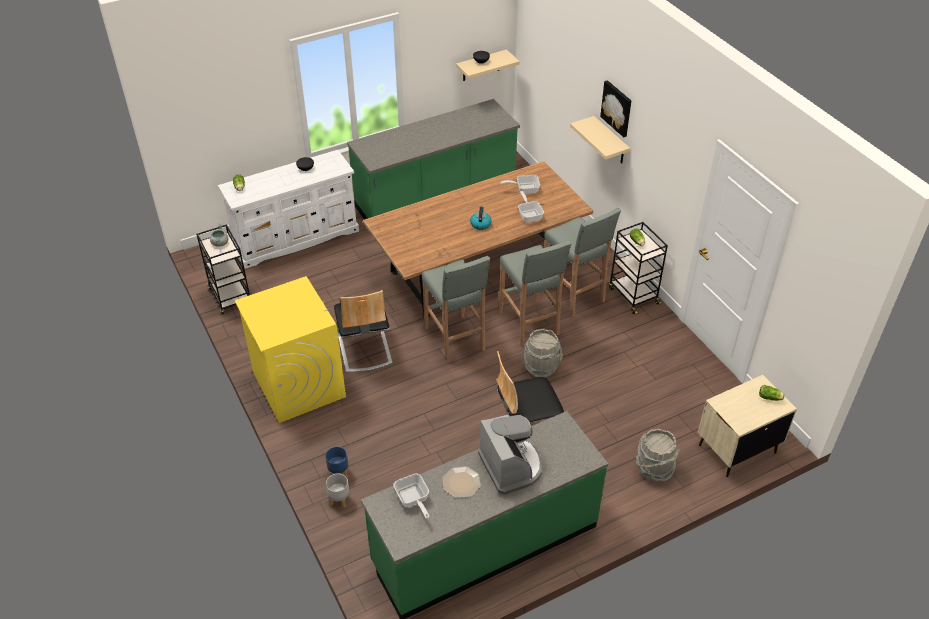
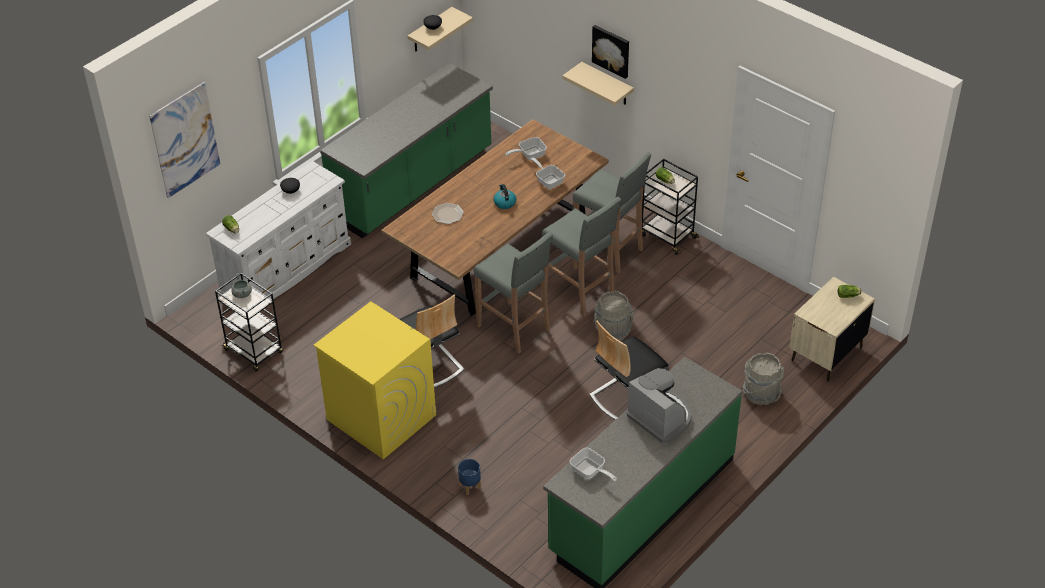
camera: 20 degrees left, 0 degrees up
grey planter [326,473,350,508] -> none
plate [442,466,481,498] -> plate moved to [432,203,464,224]
none -> picture [149,82,220,198]

